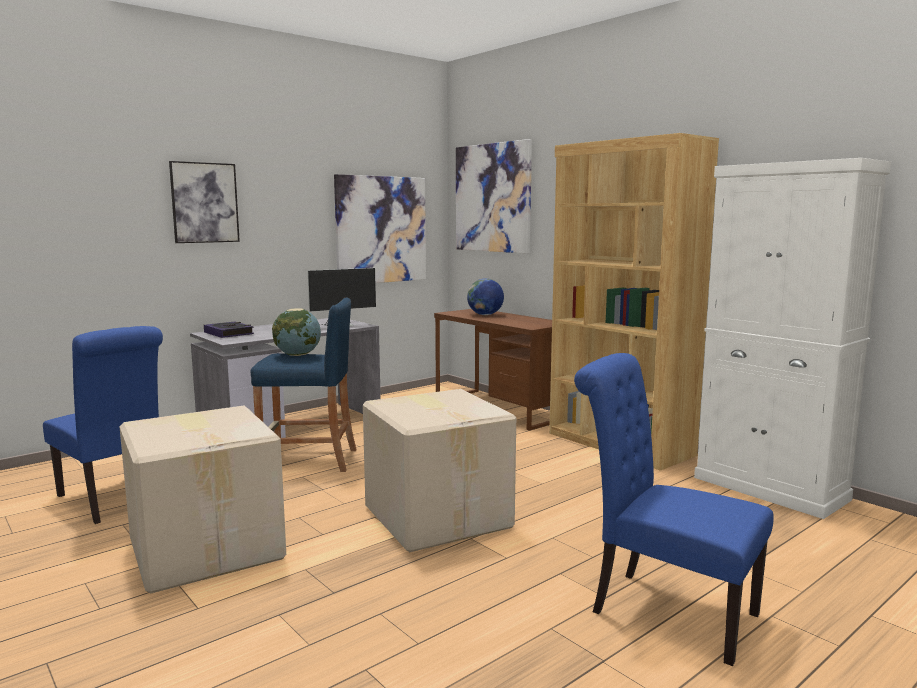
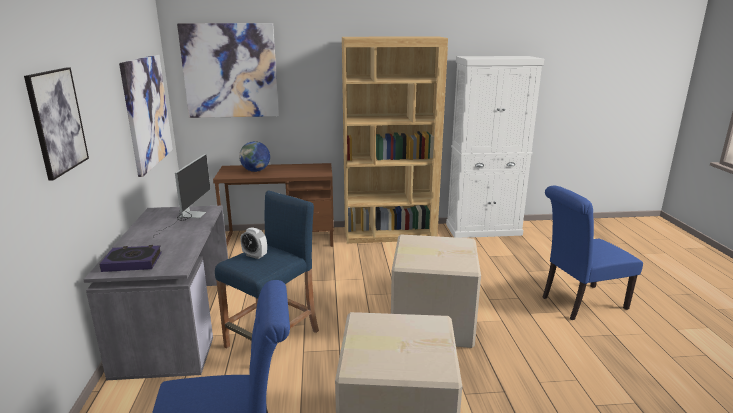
camera: 55 degrees left, 10 degrees up
globe [272,308,321,356] -> alarm clock [240,227,267,259]

